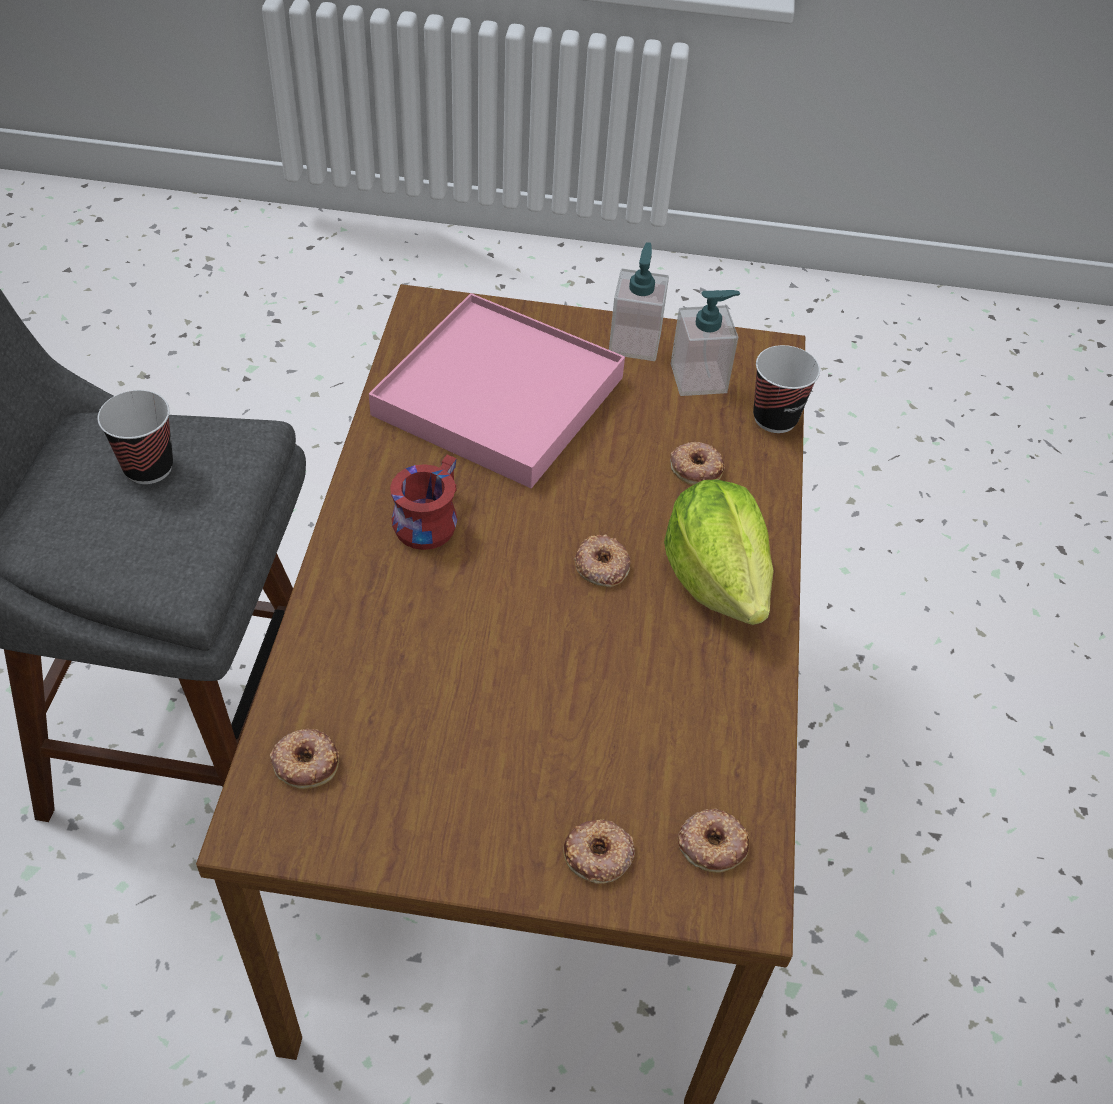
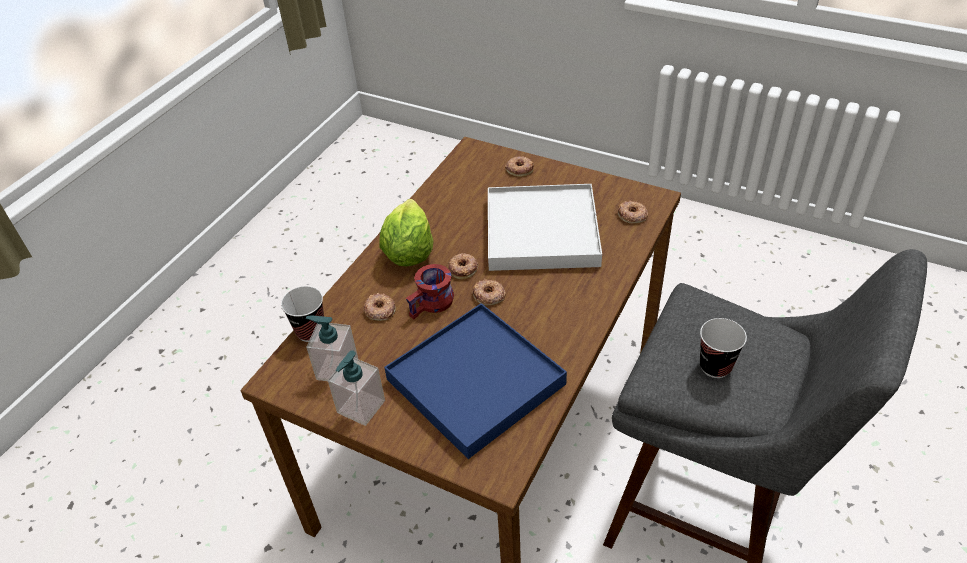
camera: 155 degrees left, 5 degrees down
pink tray [369,293,625,488] -> blue tray [384,303,567,459]
red mug [390,455,457,550] -> red mug moved to [406,264,454,319]
donut [678,808,749,873] -> donut moved to [472,279,506,306]
none -> white tray [488,184,602,271]

